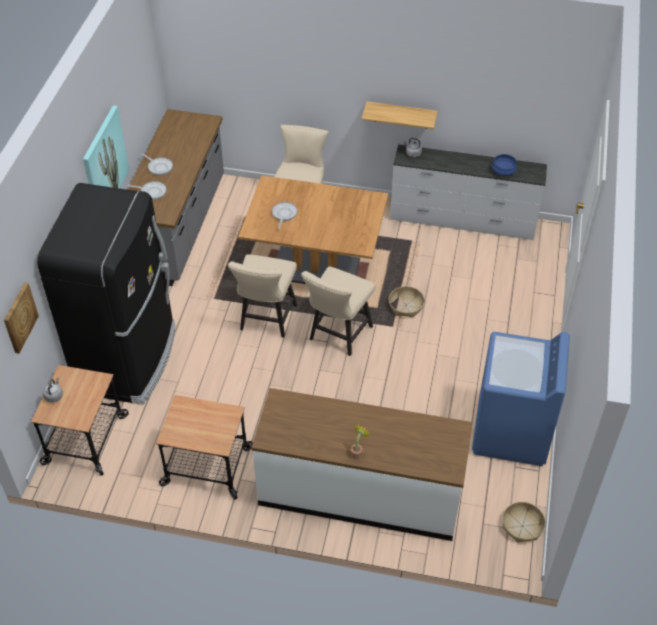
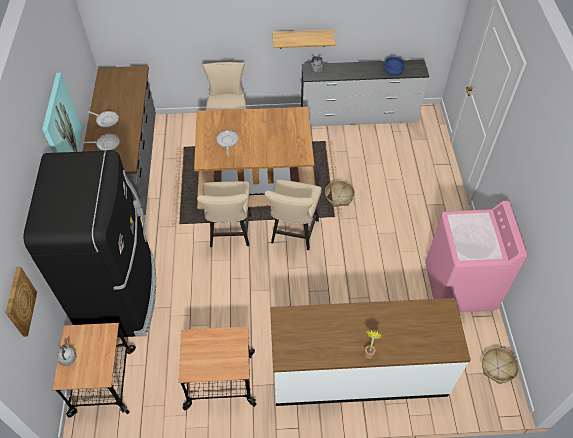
camera: 15 degrees left, 5 degrees up
blue washing machine [472,332,570,466] -> pink washing machine [425,201,527,313]

